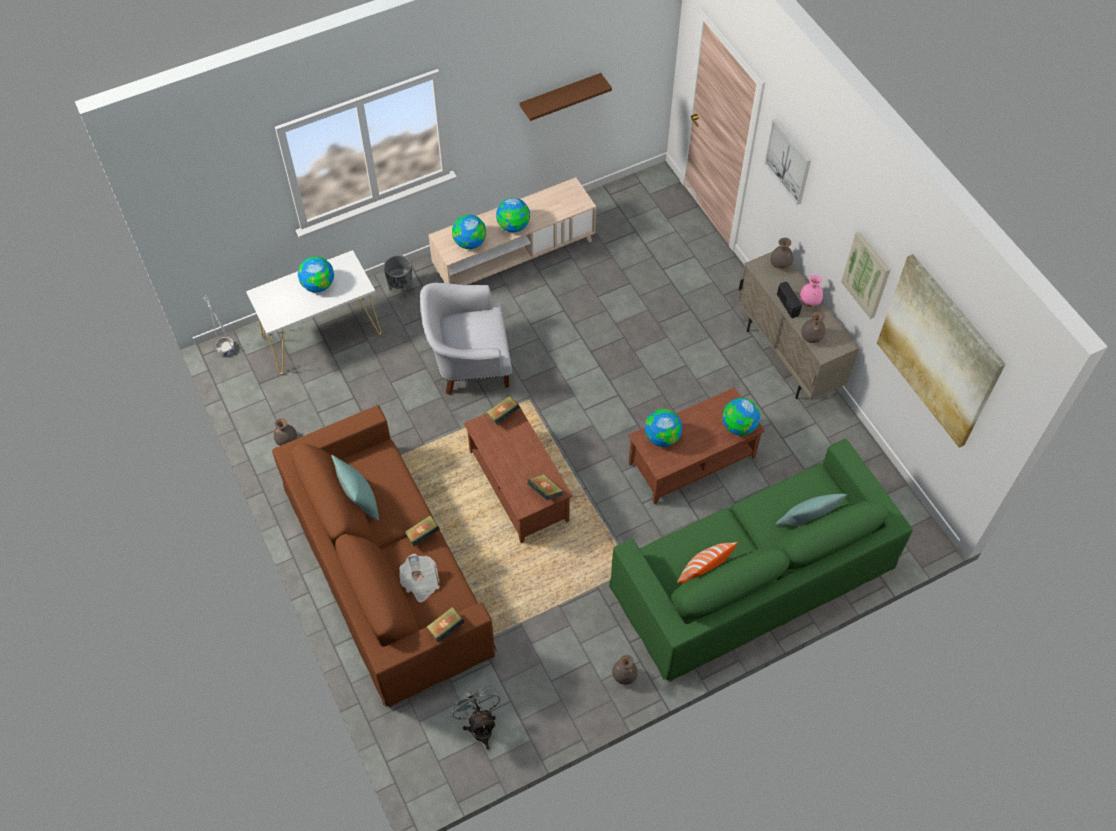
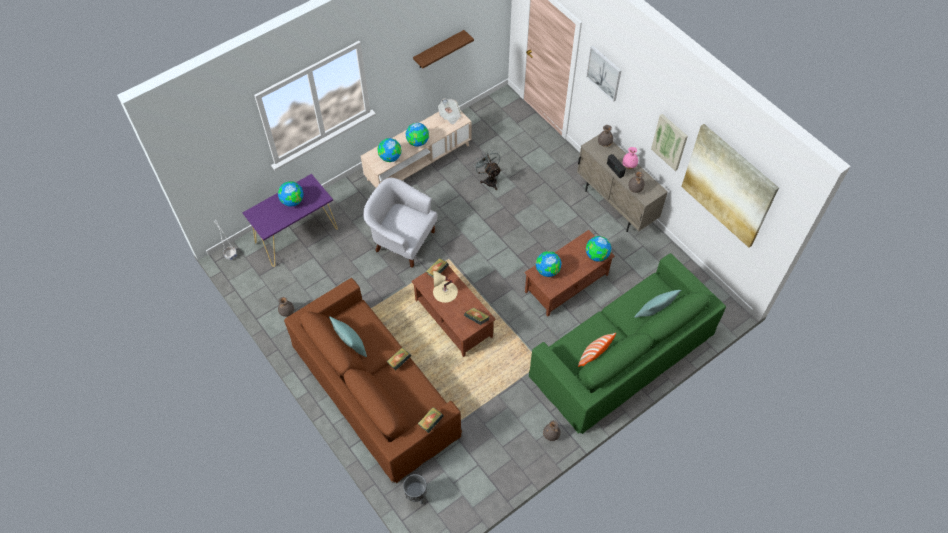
camera: 10 degrees left, 0 degrees up
white console table [246,250,381,374] -> purple console table [243,174,338,267]
grey planter [384,255,412,299] -> grey planter moved to [403,474,427,505]
newspaper [399,554,440,602] -> newspaper moved to [438,98,462,125]
white armchair [420,283,512,395] -> white armchair turned 45 degrees clockwise [363,178,437,268]
grey fan [450,685,500,750] -> grey fan moved to [473,149,501,190]
none -> beige table lamp [433,271,458,303]

